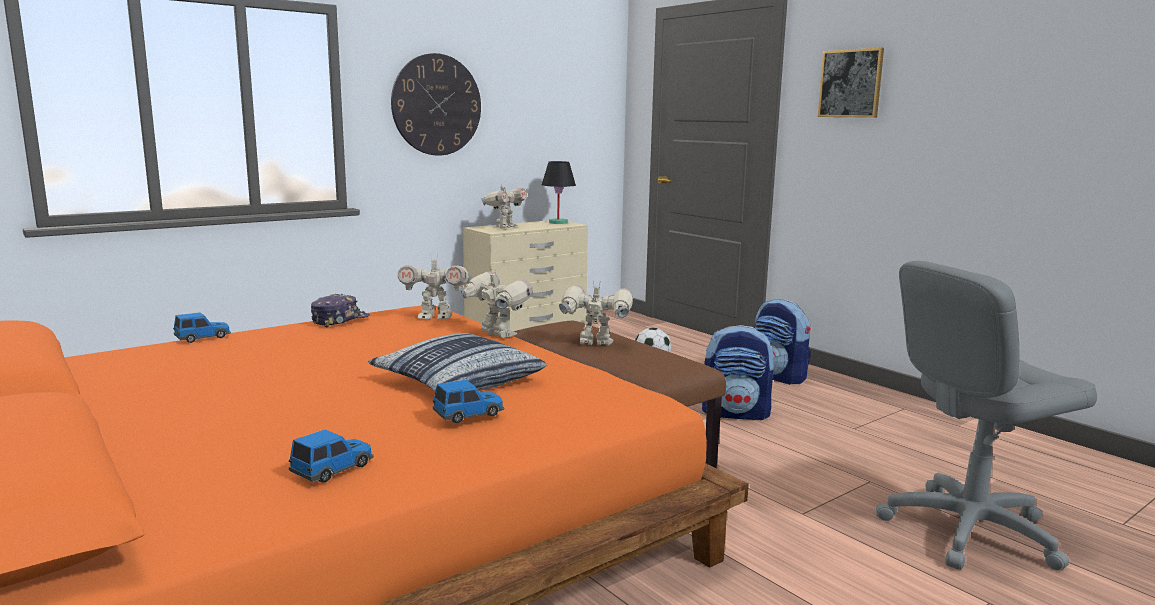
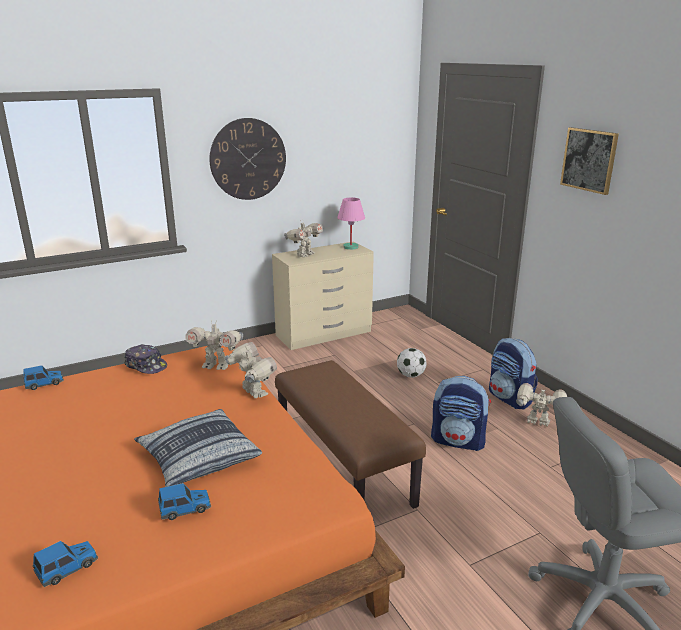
camera: 10 degrees right, 10 degrees up
cap [311,294,370,327] -> cap turned 75 degrees clockwise [124,344,167,374]
black table lamp [542,161,576,224] -> pink table lamp [337,197,365,250]
toy robot [559,281,633,346] -> toy robot moved to [516,383,567,427]

